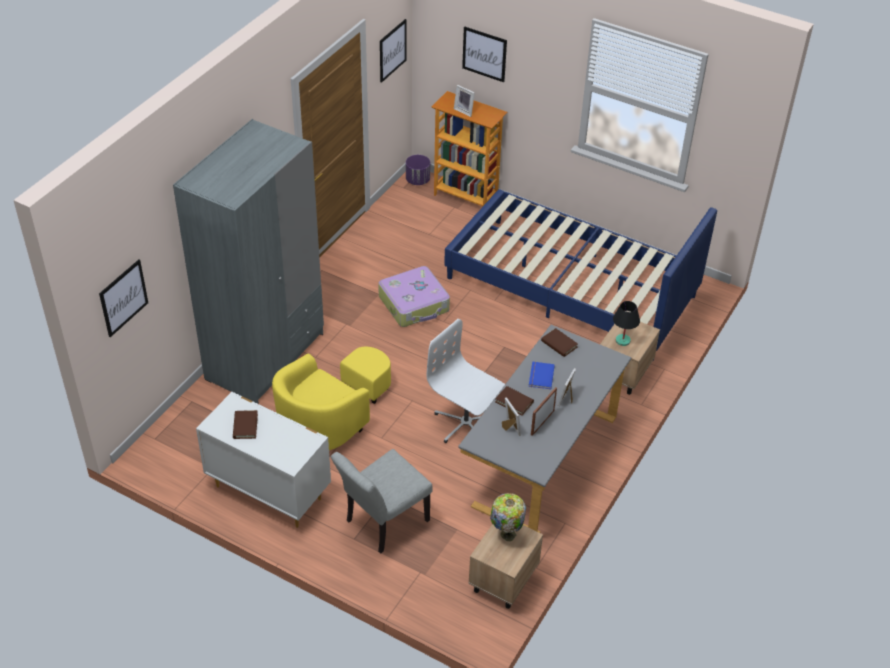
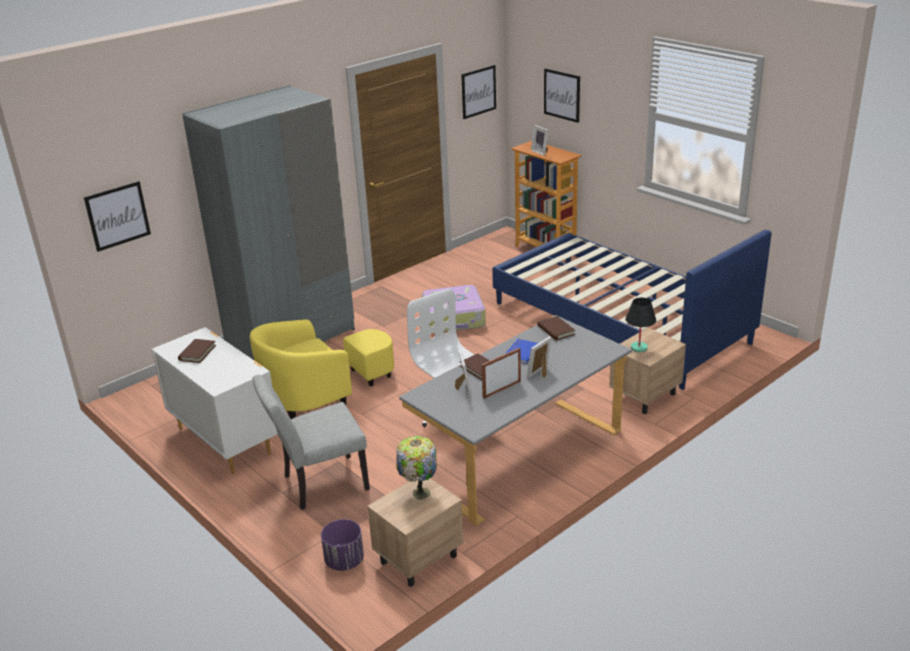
camera: 20 degrees right, 15 degrees down
purple planter [406,155,430,185] -> purple planter moved to [321,519,364,571]

